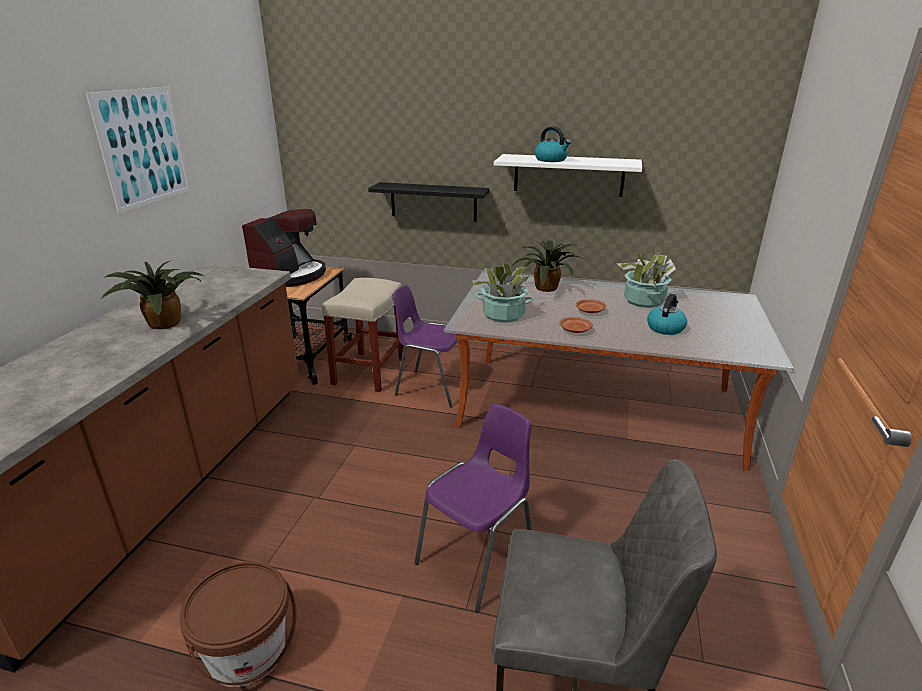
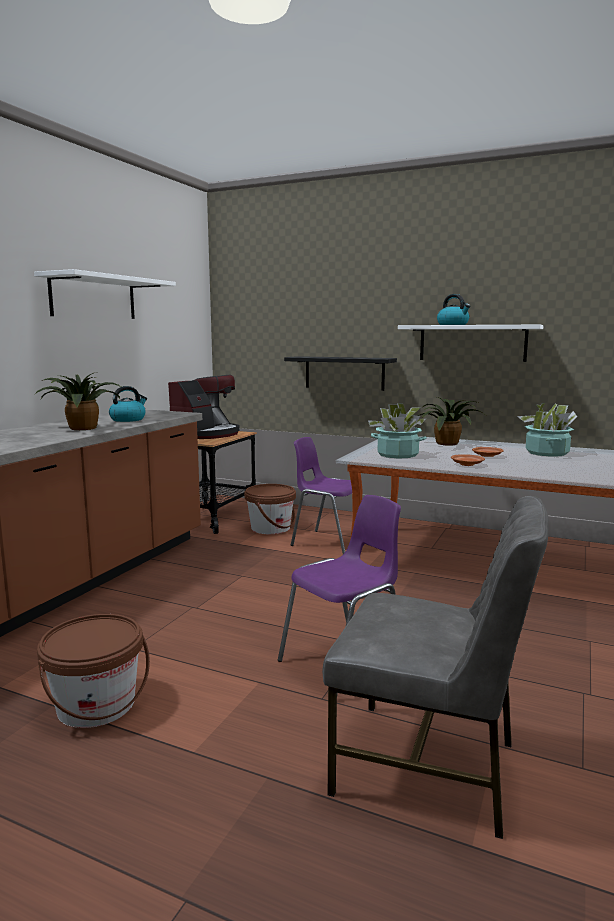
camera: 10 degrees right, 15 degrees down
picture [86,87,191,213] -> white shelf [34,269,176,319]
beige stool [322,278,404,392] -> brown bucket [244,484,296,534]
kettle [647,294,687,335] -> kettle moved to [109,386,147,422]

